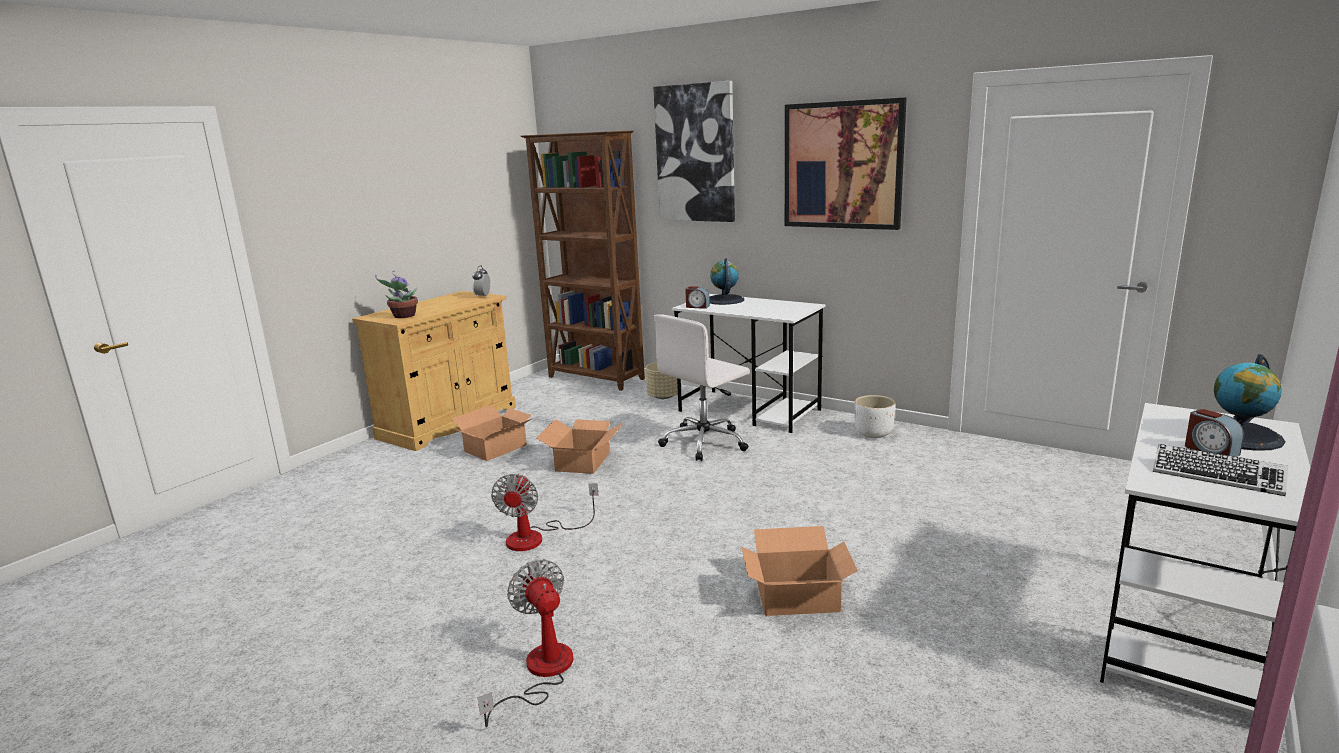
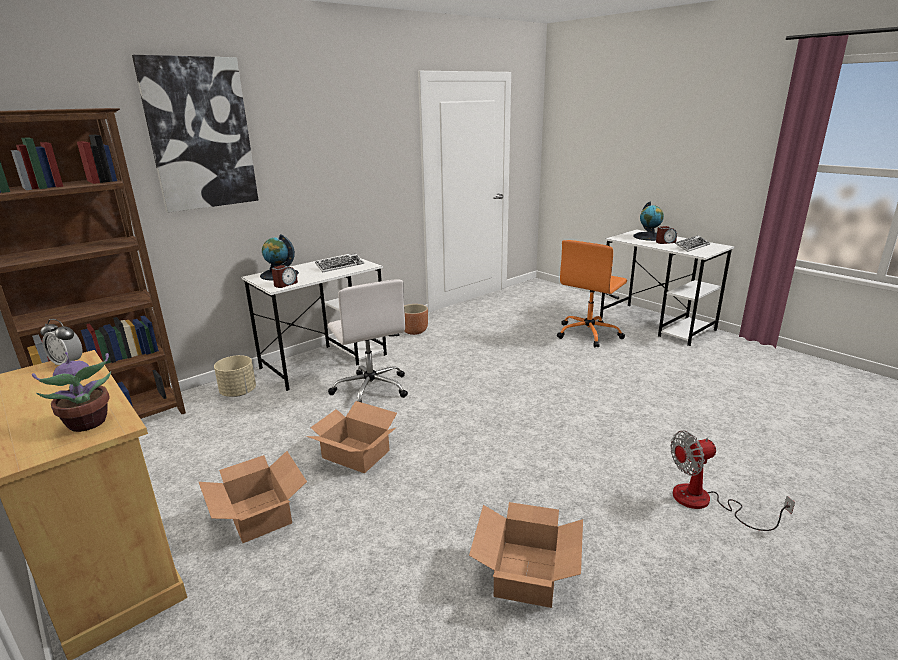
camera: 75 degrees left, 5 degrees up
fan [491,473,598,551] -> none
cardboard box [742,526,858,616] -> cardboard box moved to [469,502,583,608]
picture [785,98,907,230] -> none
white planter [854,395,896,438] -> brown planter [404,304,428,335]
none -> keyboard [315,254,364,272]
none -> orange office chair [557,240,627,348]

